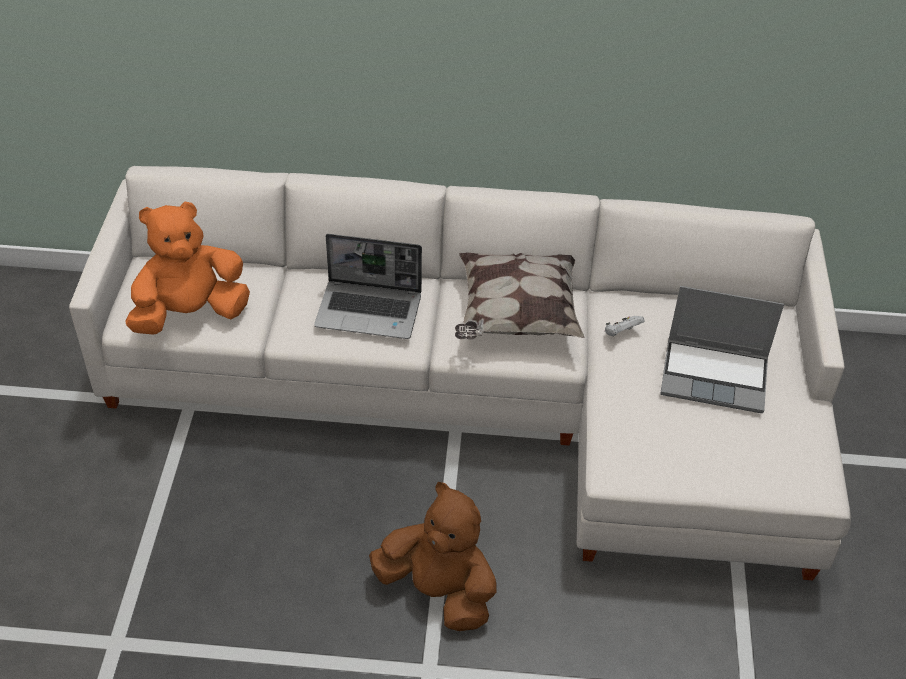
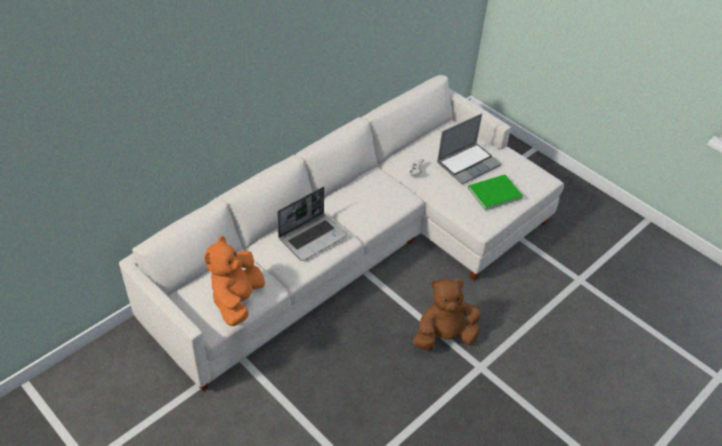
camera: 50 degrees left, 0 degrees up
pillow [455,252,585,339] -> none
none -> green book [468,175,523,211]

